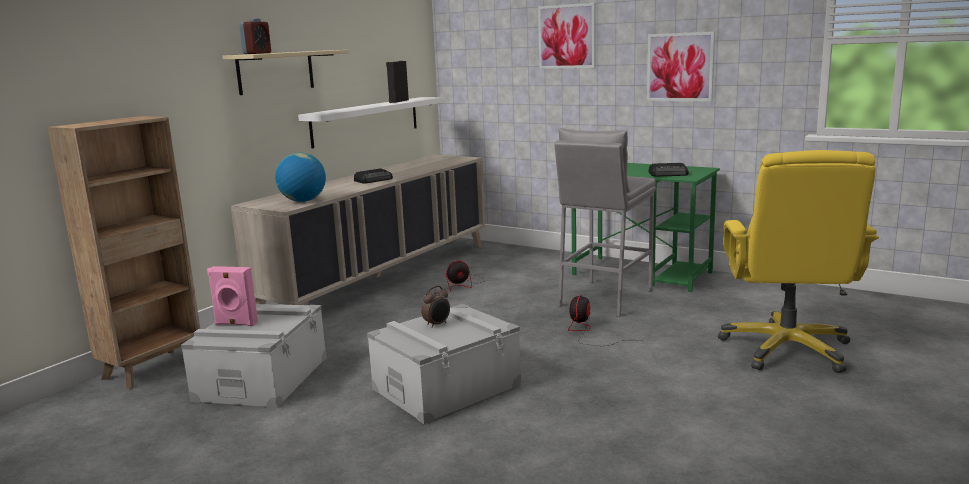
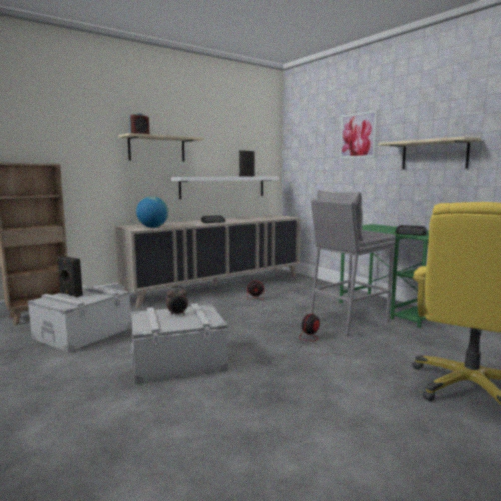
camera: 20 degrees right, 5 degrees down
pink speaker [207,266,258,326] -> black speaker [57,256,83,297]
picture [647,32,715,102] -> beige shelf [378,136,482,169]

